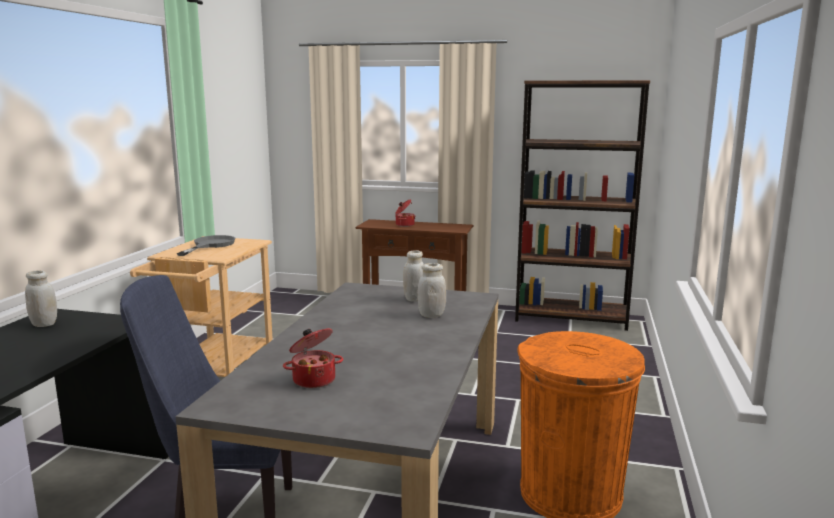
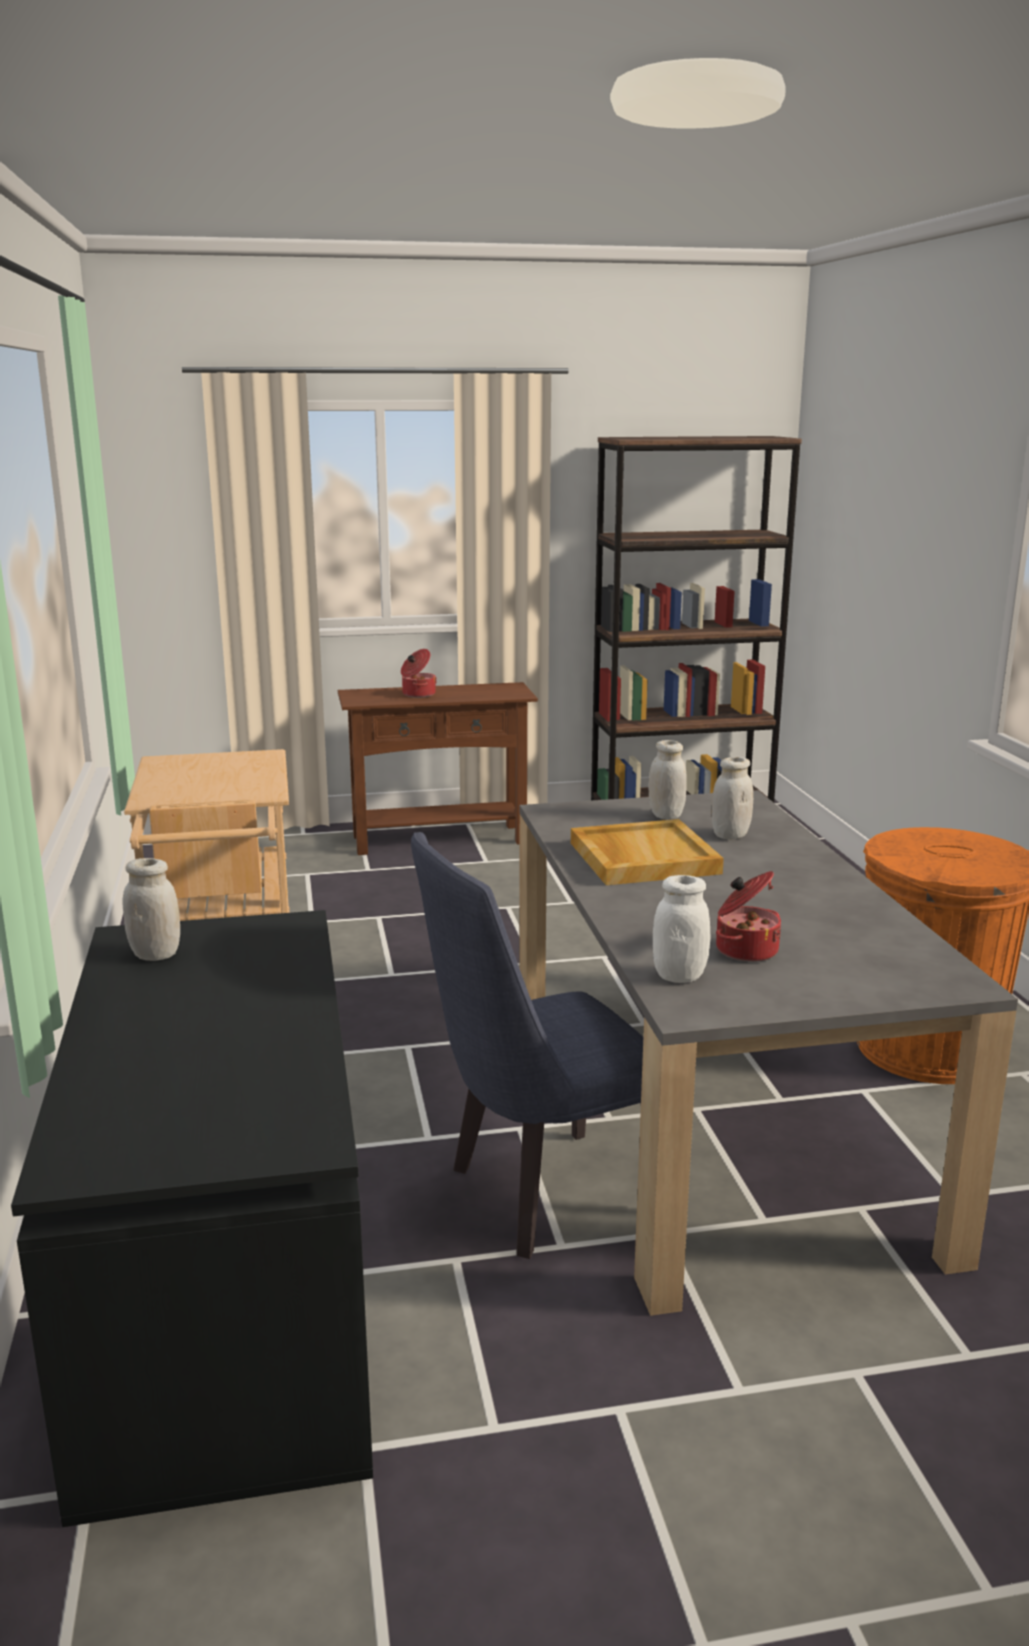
camera: 25 degrees left, 5 degrees up
grey frying pan [177,235,235,256] -> none
none -> beige tray [571,819,724,885]
none -> white jar [653,875,710,983]

